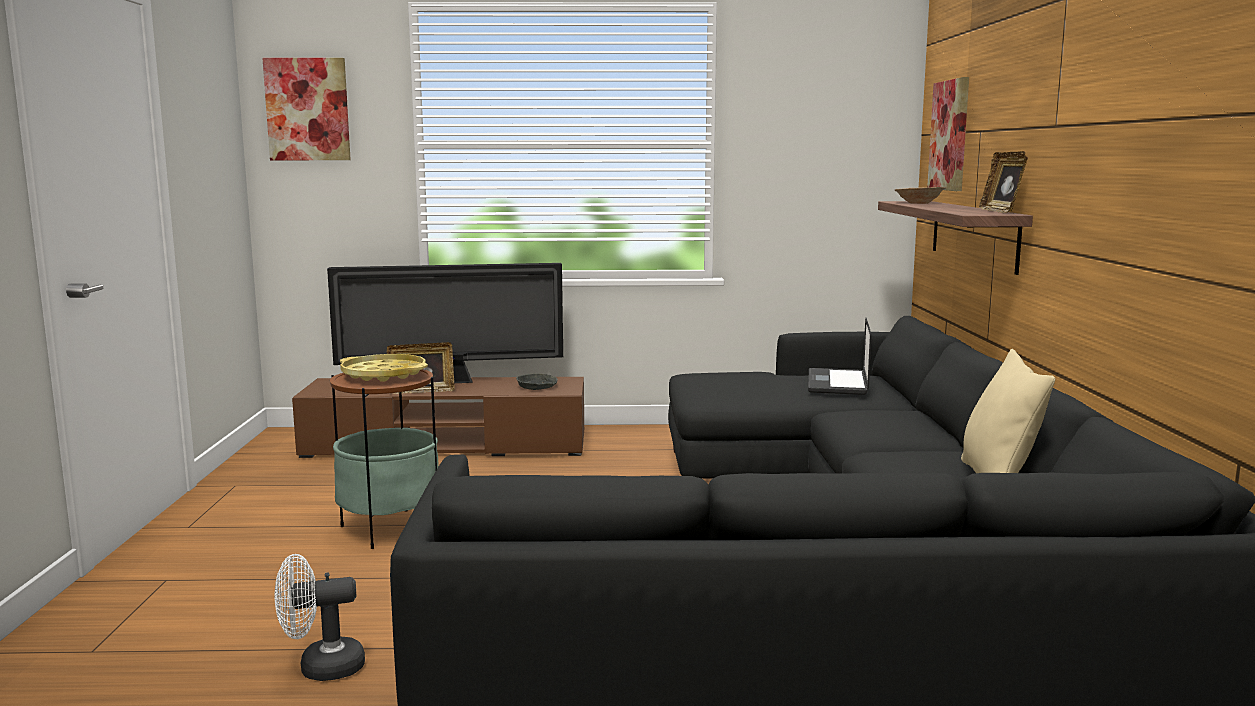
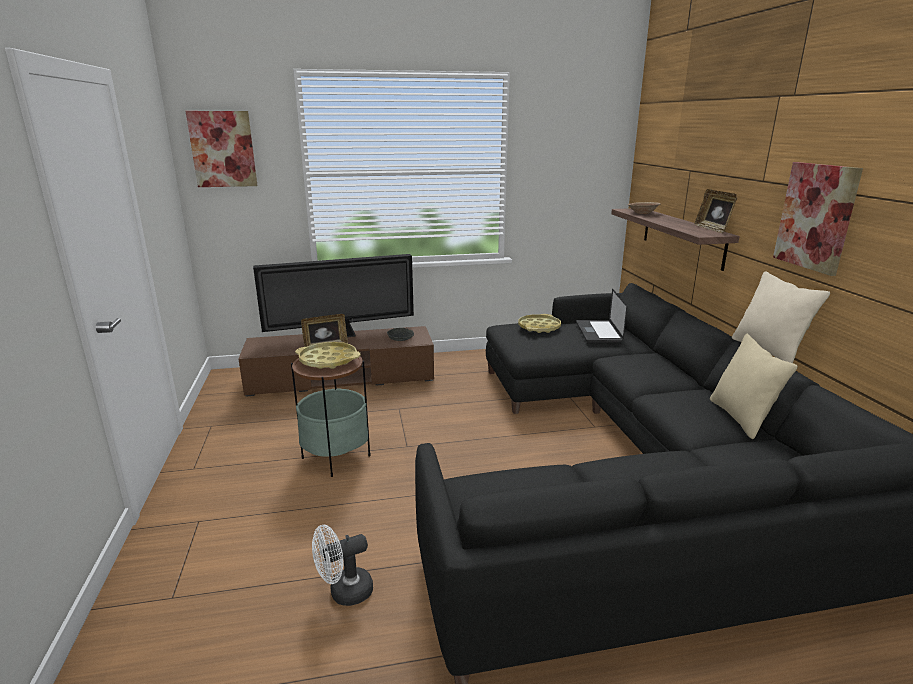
camera: 10 degrees left, 10 degrees up
picture [927,77,969,191] -> picture moved to [773,162,863,276]
none -> yellow tray [518,314,561,333]
none -> beige pillow [732,271,830,363]

